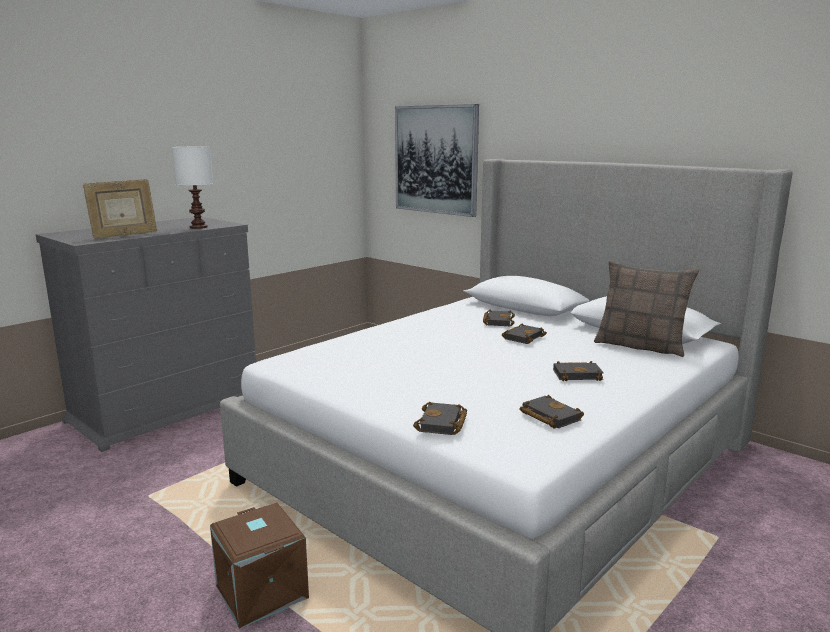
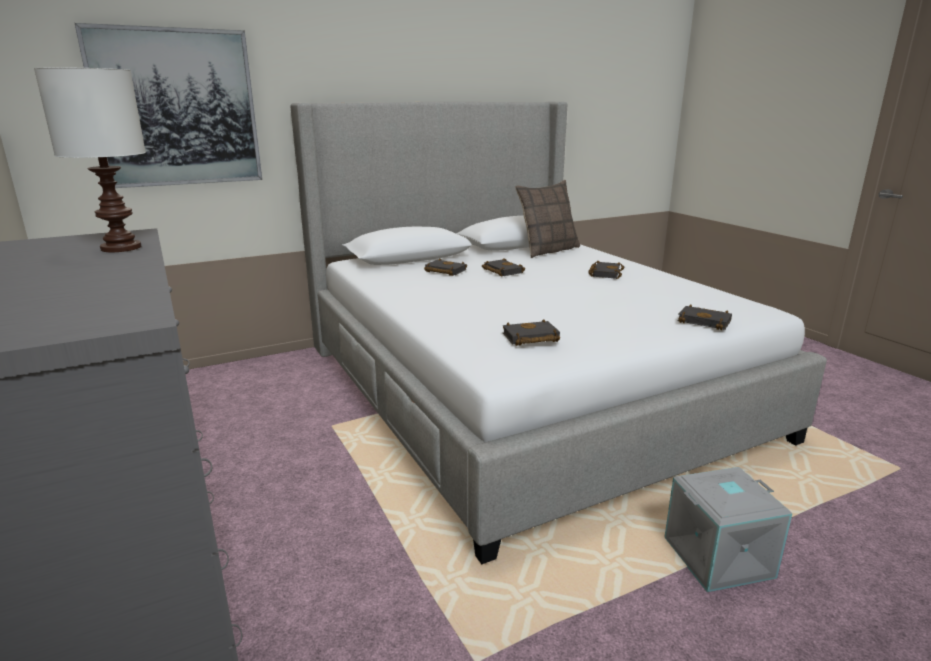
camera: 70 degrees left, 5 degrees up
picture frame [83,179,157,239] -> none
brown storage box [210,503,309,628] -> grey storage box [664,467,792,592]
black book [520,395,584,429] -> black book moved to [503,319,560,346]

